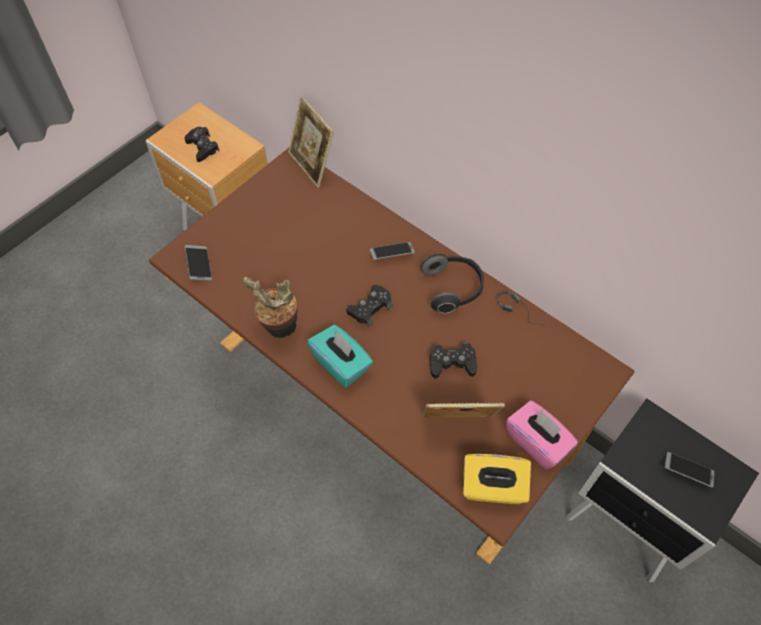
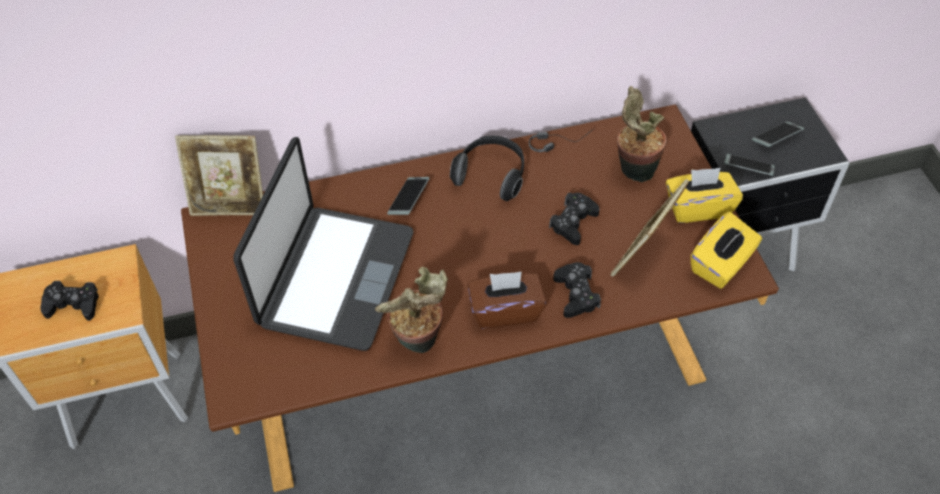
camera: 55 degrees left, 5 degrees down
phone [185,245,212,280] -> phone moved to [724,154,775,176]
turquoise tissue box [307,325,373,388] -> brown tissue box [468,272,546,329]
black game controller [346,285,392,328] -> black game controller moved to [553,262,601,318]
pink tissue box [506,401,578,469] -> yellow tissue box [666,168,743,223]
none -> laptop [233,137,413,351]
none -> potted plant [617,86,667,182]

